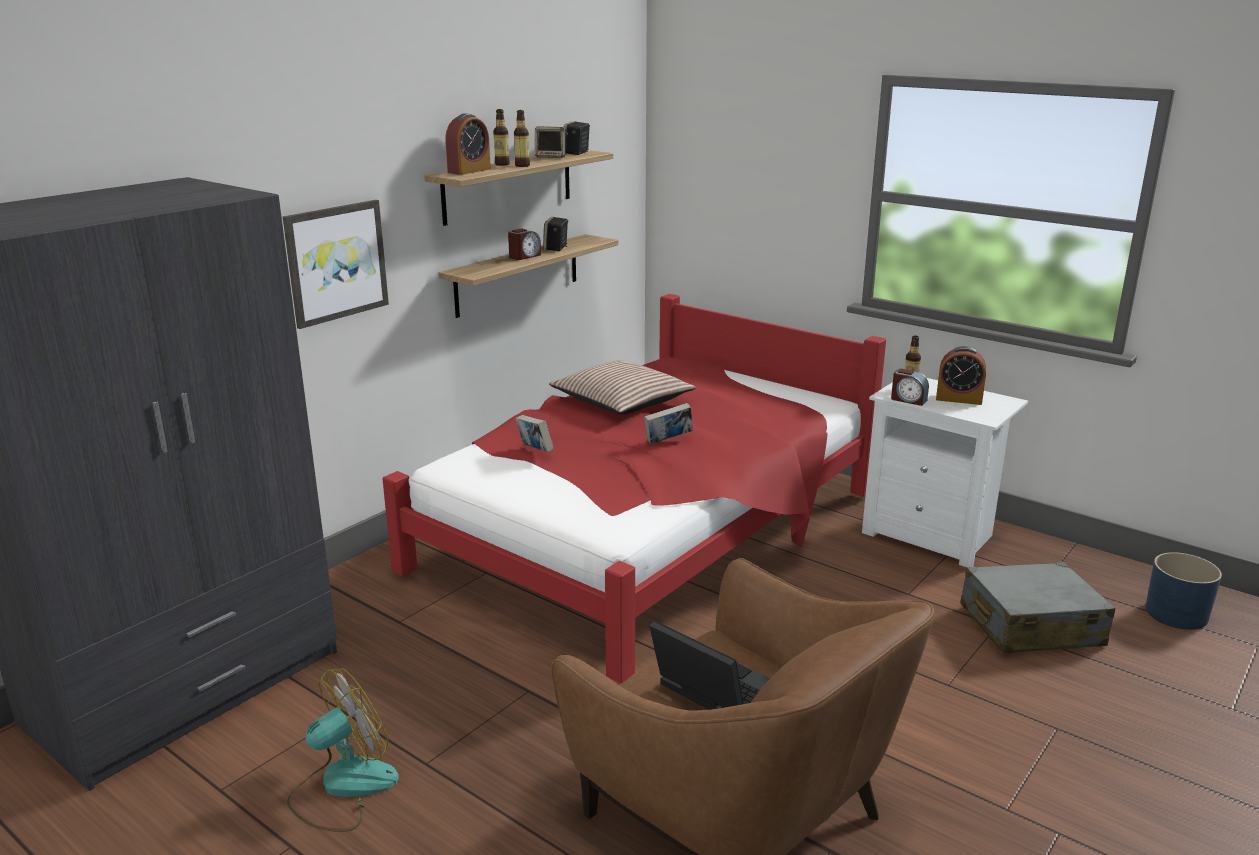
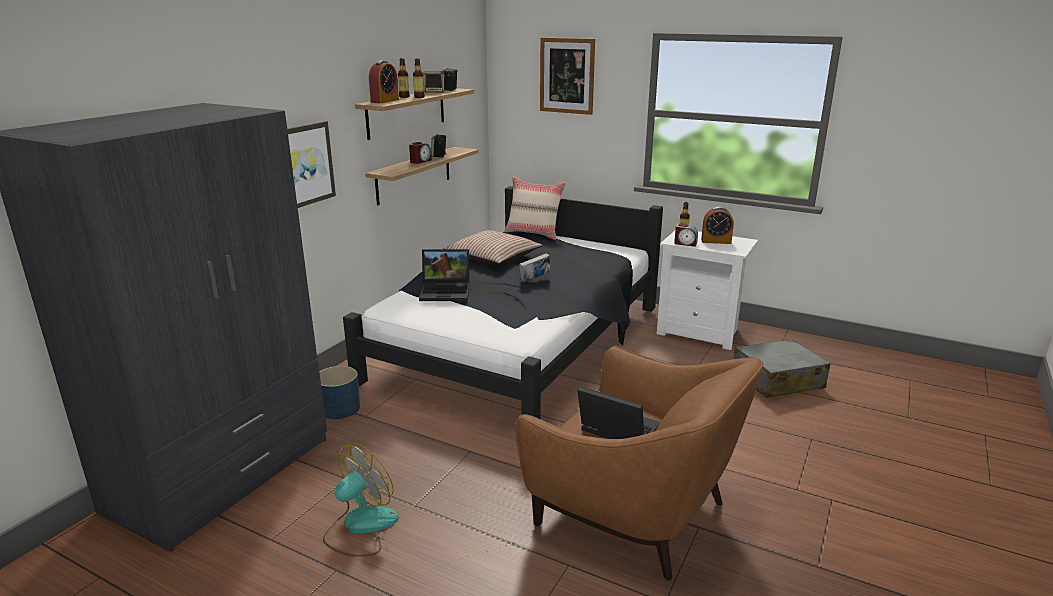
camera: 10 degrees left, 0 degrees up
red bed [382,294,886,684] -> black bed [343,186,663,419]
book [515,415,554,452] -> laptop [419,249,470,301]
blue planter [1145,552,1222,630] -> blue planter moved to [319,366,360,419]
none -> beige pillow [504,177,566,240]
none -> picture [540,38,595,115]

